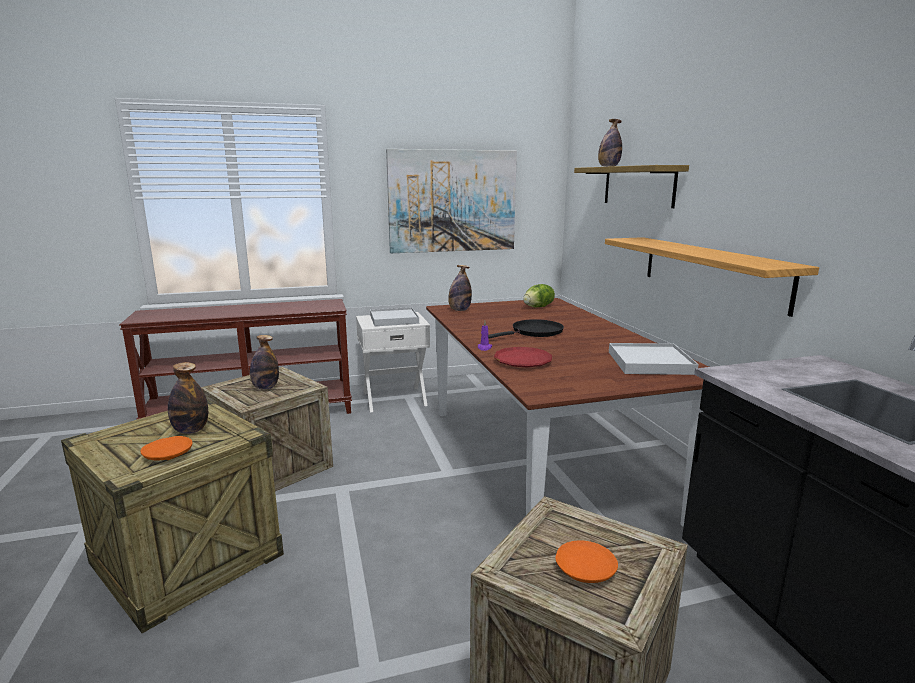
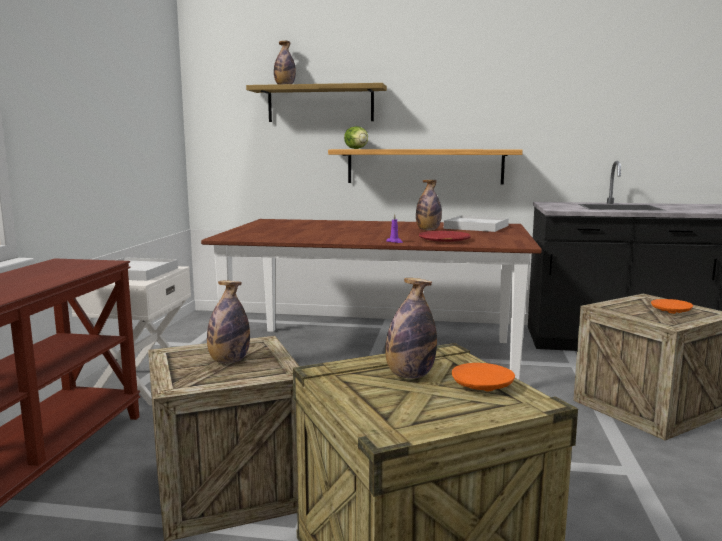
camera: 65 degrees left, 5 degrees down
picture [386,149,517,253] -> none
bottle [448,265,472,311] -> bottle moved to [416,180,442,230]
black frying pan [488,319,564,339] -> none
lettuce [523,284,555,307] -> lettuce moved to [344,126,368,149]

